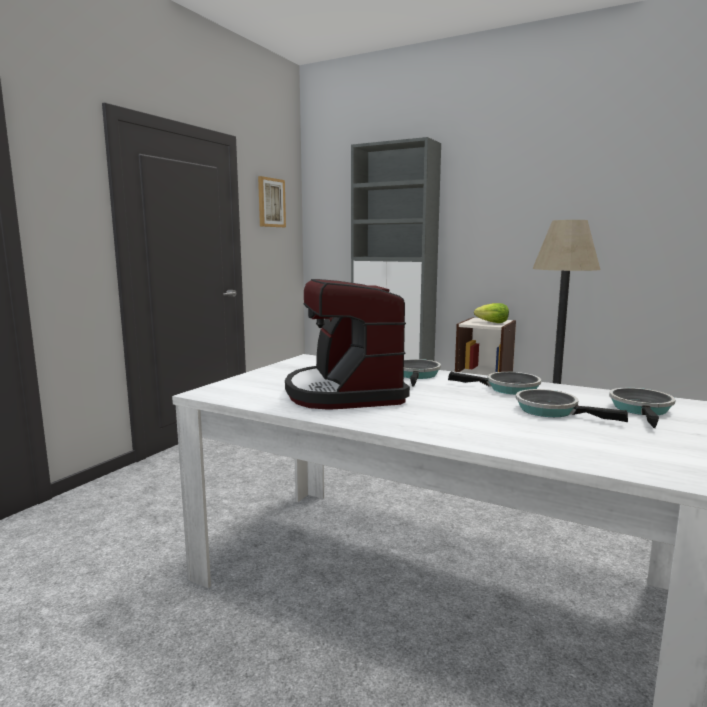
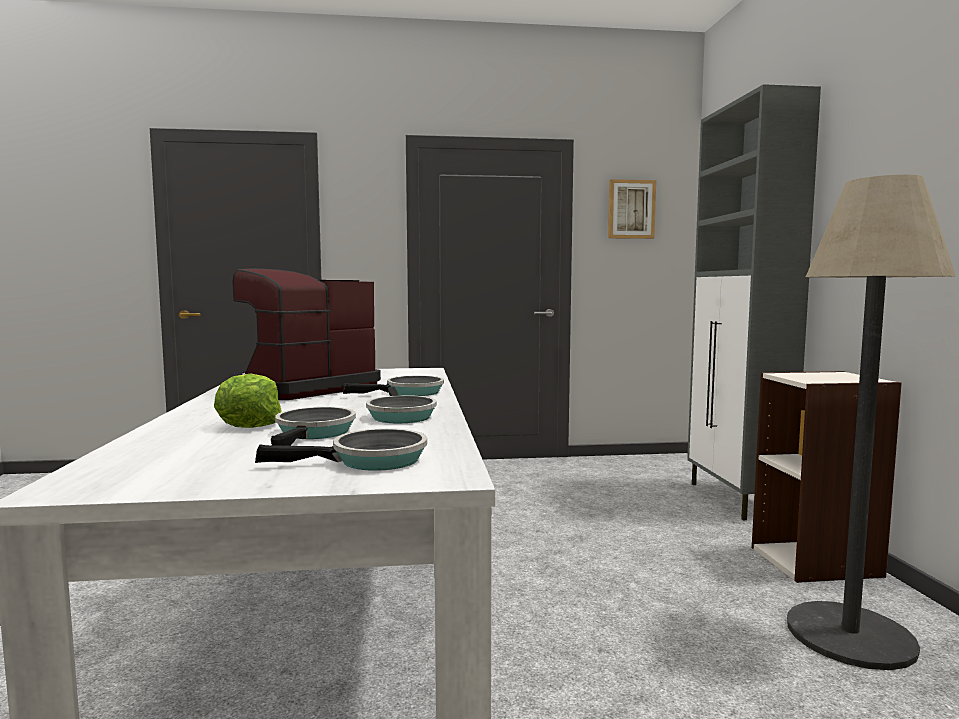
camera: 55 degrees right, 5 degrees down
lettuce [474,303,509,323] -> lettuce moved to [214,374,281,428]

